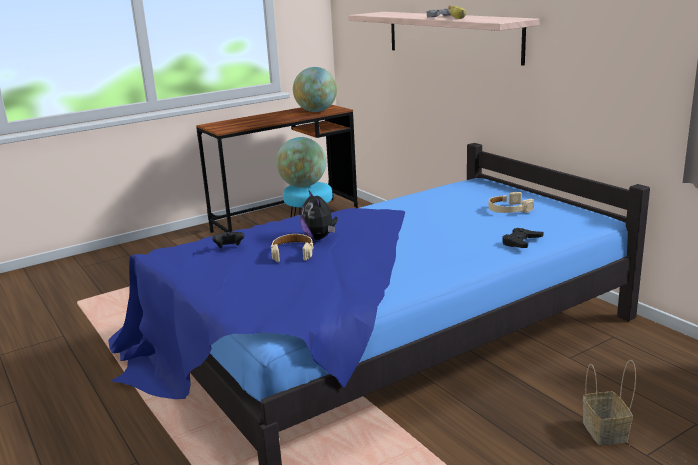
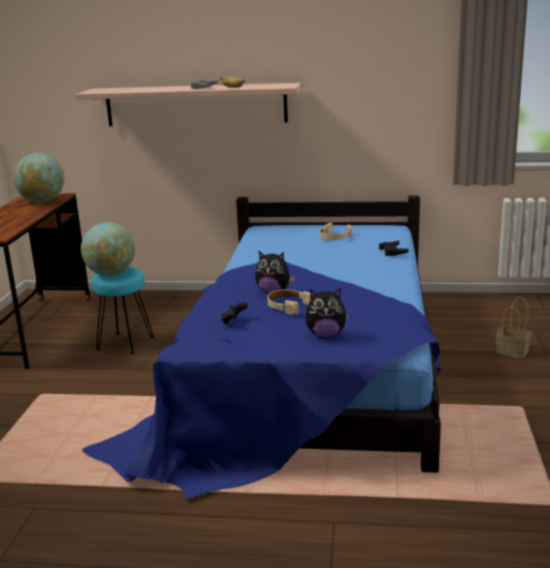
camera: 50 degrees left, 0 degrees up
none -> plush toy [305,288,349,338]

